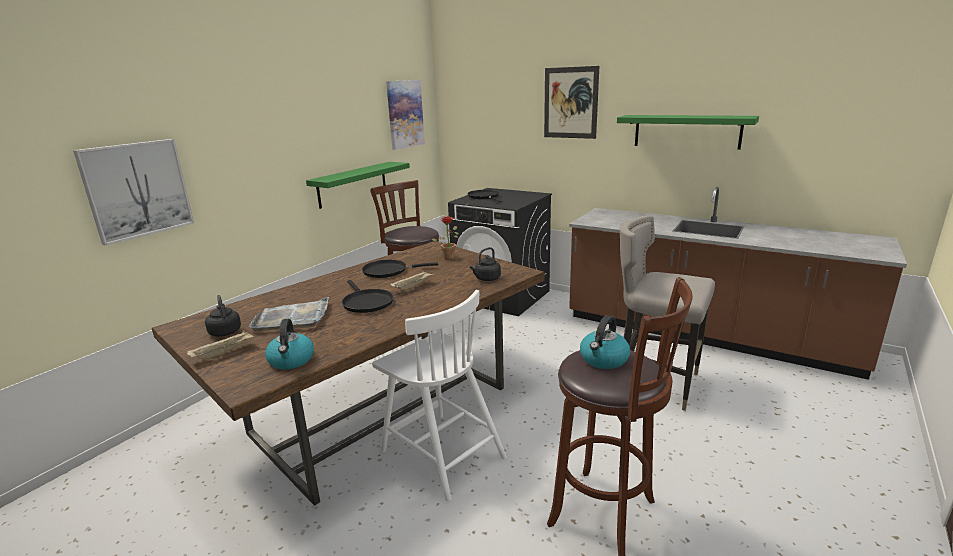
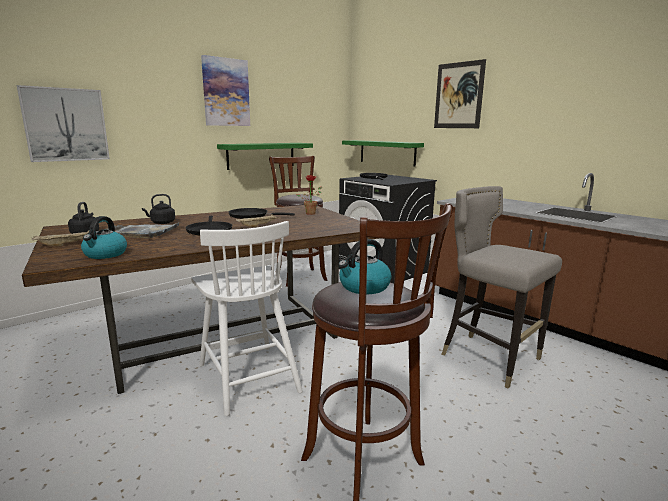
camera: 15 degrees right, 5 degrees down
picture [386,80,425,150] -> picture moved to [201,55,250,126]
black kettle [470,247,501,281] -> black kettle moved to [142,194,175,224]
green shelf [617,115,759,150] -> green shelf moved to [342,140,424,167]

